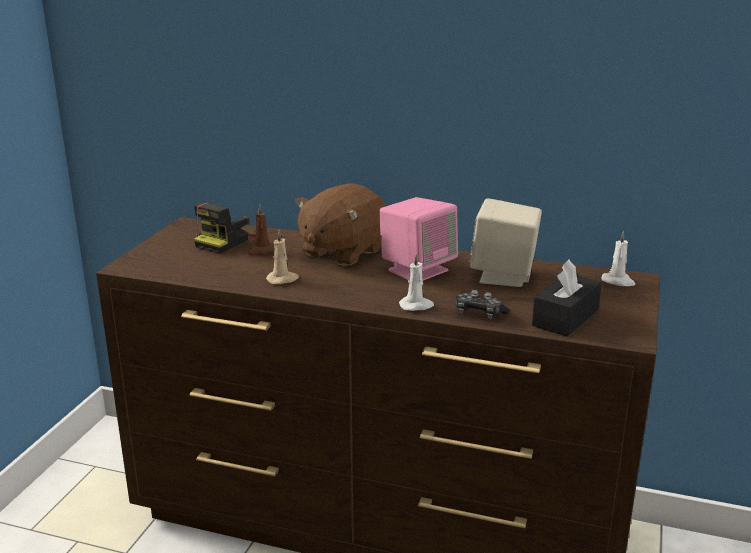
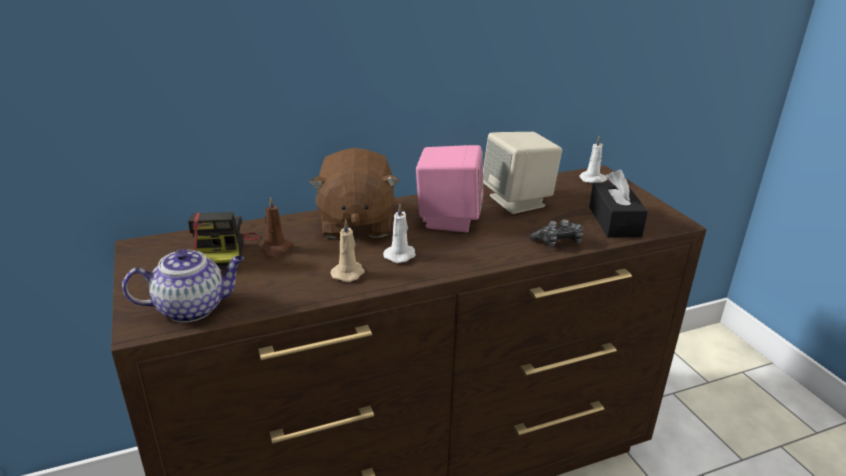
camera: 40 degrees left, 5 degrees up
white candle [399,253,434,311] -> white candle moved to [383,204,416,263]
none -> teapot [122,249,244,322]

